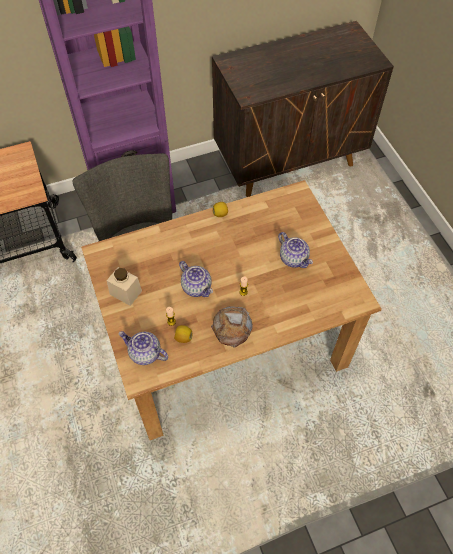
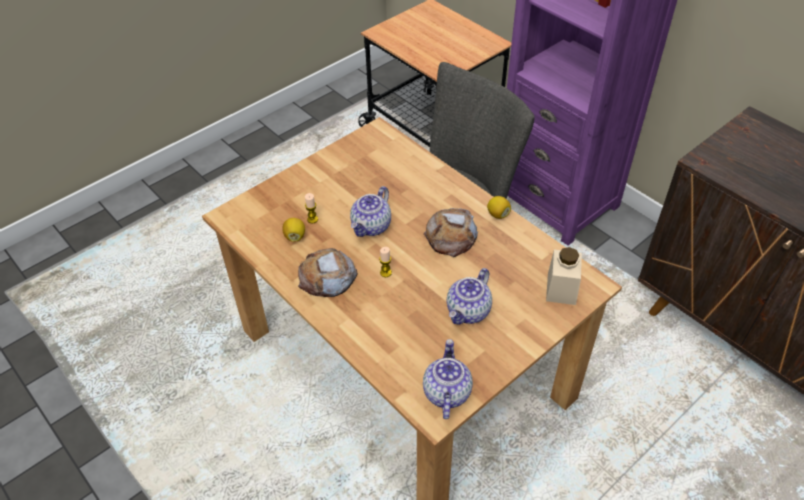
camera: 70 degrees right, 10 degrees down
beige jar [107,267,142,306] -> beige jar moved to [546,247,582,305]
teapot [118,331,168,365] -> teapot moved to [423,339,473,419]
none -> bread [423,208,478,257]

